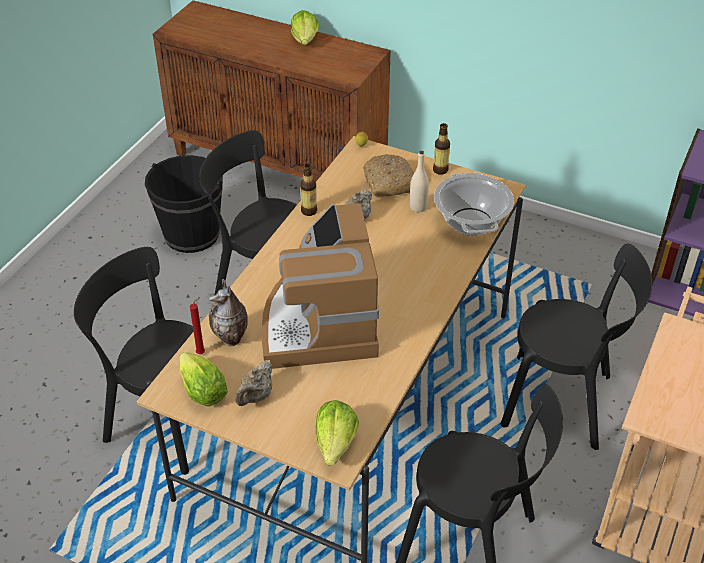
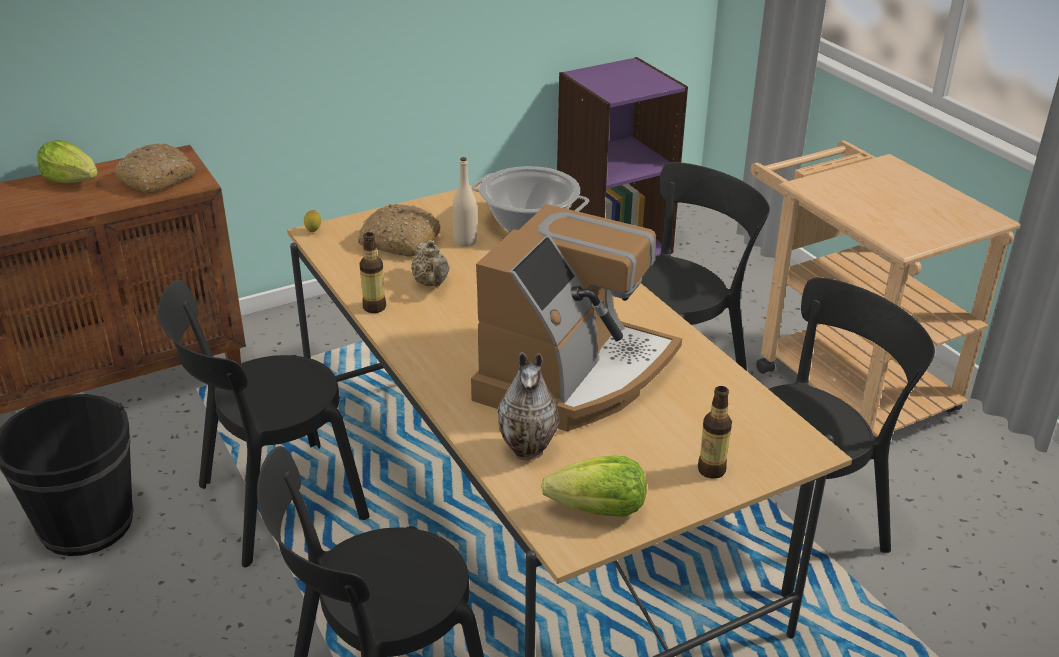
camera: 55 degrees left, 10 degrees down
red candle [190,297,205,354] -> none
beige teapot [235,361,272,406] -> none
coffee machine [262,204,379,369] -> coffee machine turned 90 degrees counterclockwise [471,204,682,431]
lettuce [315,400,359,466] -> none
bottle [433,123,450,175] -> bottle moved to [698,386,732,479]
none -> bread [115,143,195,194]

